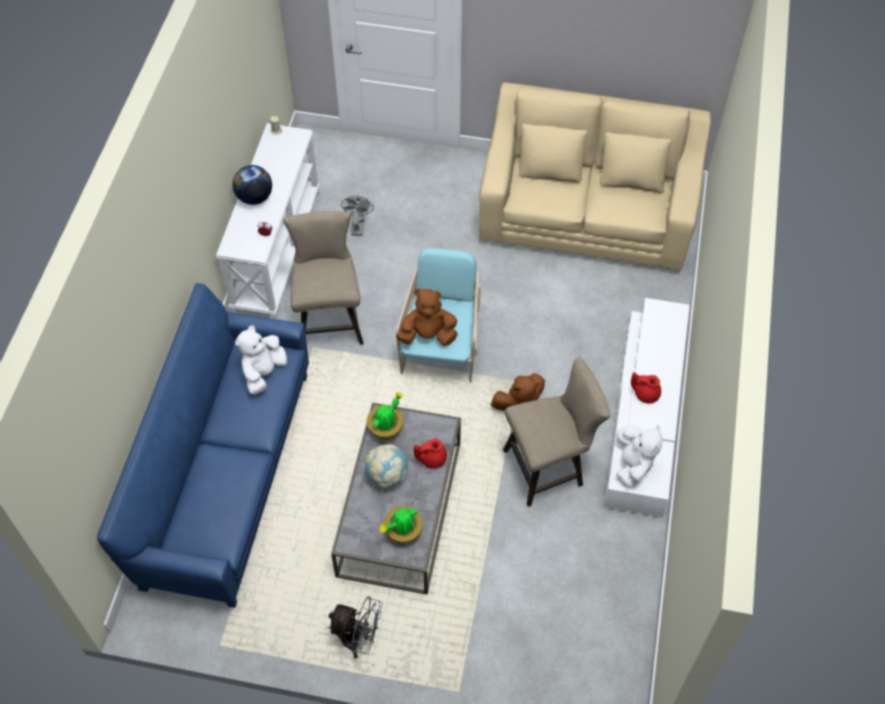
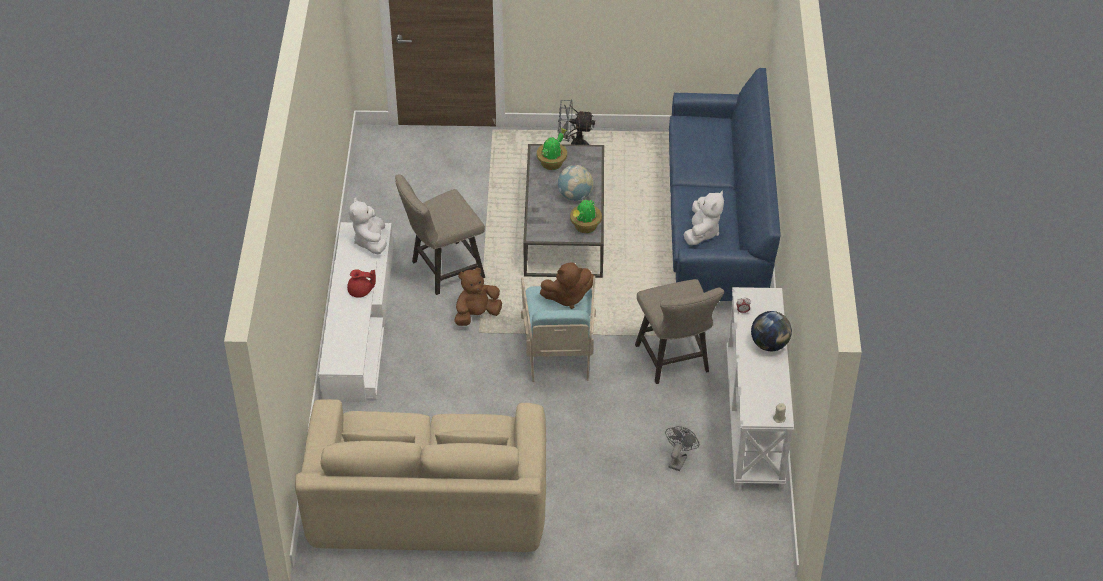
camera: 170 degrees right, 10 degrees down
grey fan [341,195,374,236] -> grey fan turned 150 degrees counterclockwise [665,426,699,471]
red teapot [414,438,447,468] -> none

